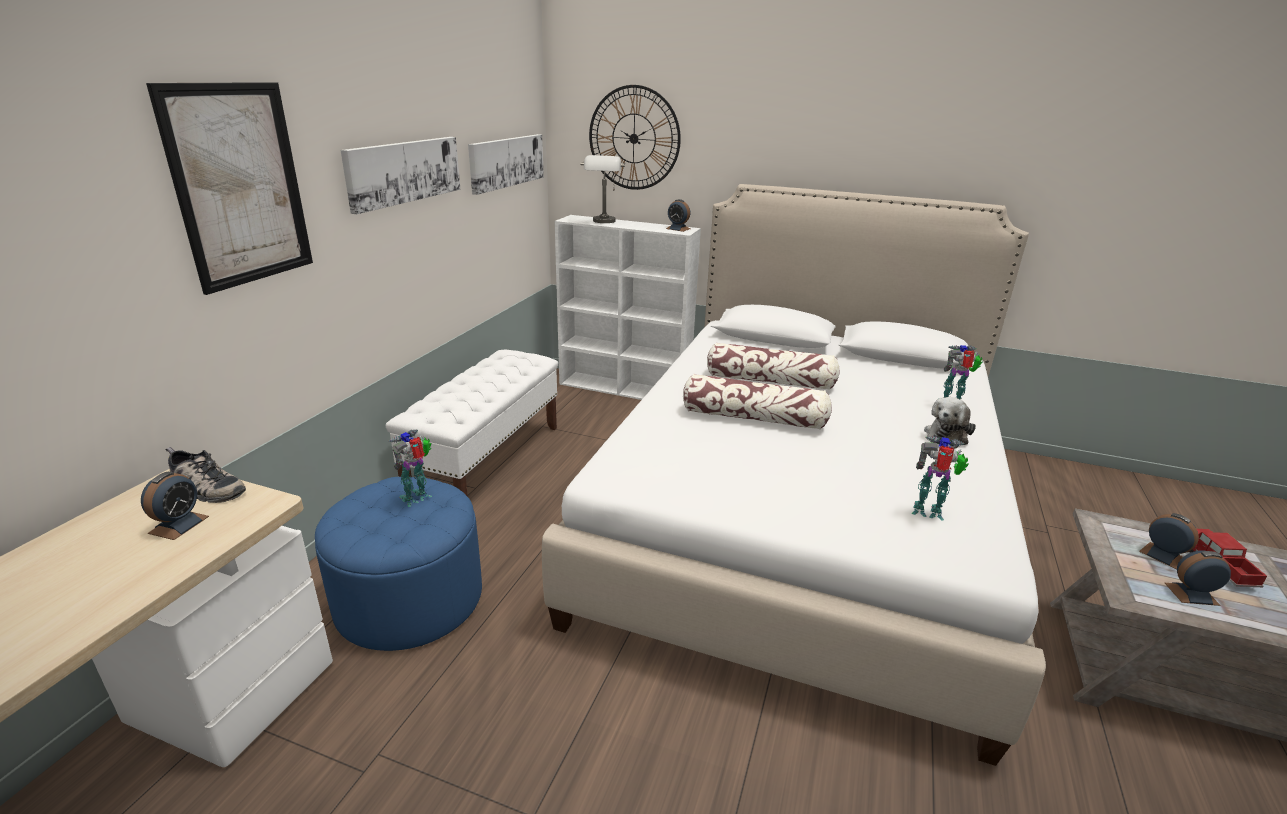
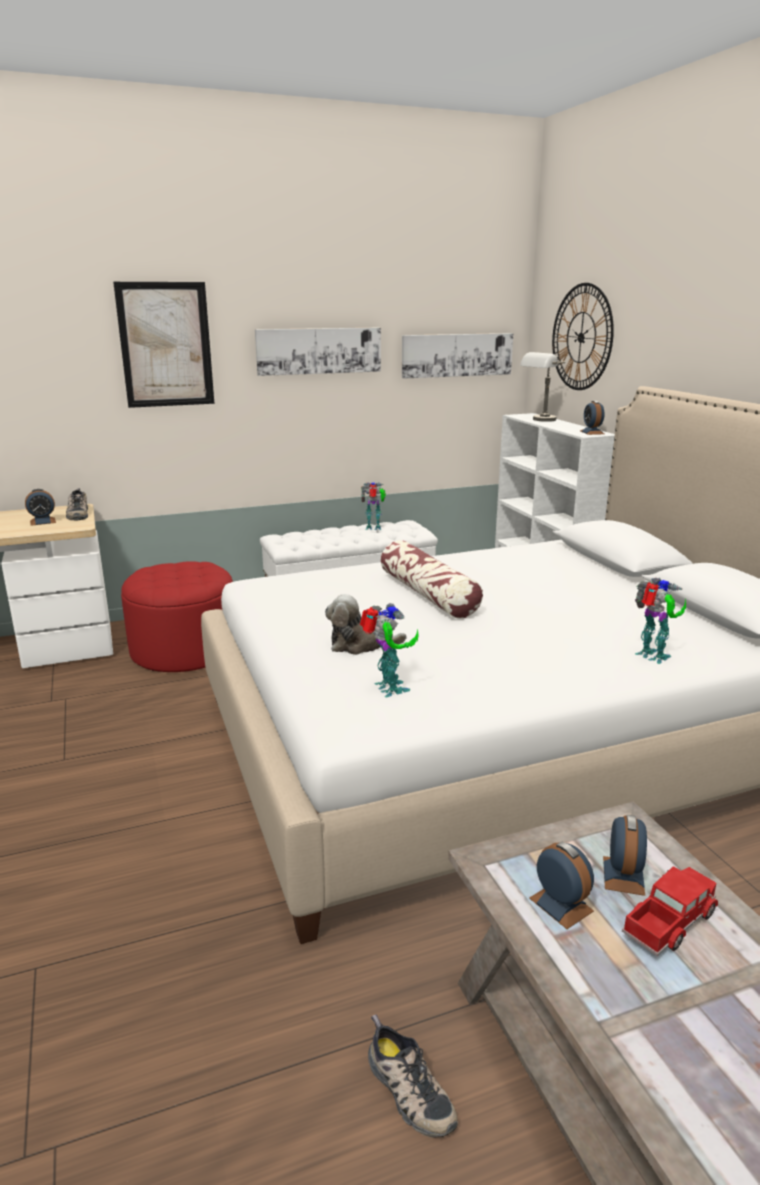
camera: 50 degrees right, 5 degrees down
blue ottoman [315,477,482,651] -> red ottoman [121,561,233,672]
toy robot [388,430,432,507] -> toy robot moved to [361,482,386,530]
pillow [707,342,839,390] -> none
plush toy [924,397,976,449] -> plush toy moved to [325,594,407,655]
none -> shoe [368,1014,458,1138]

